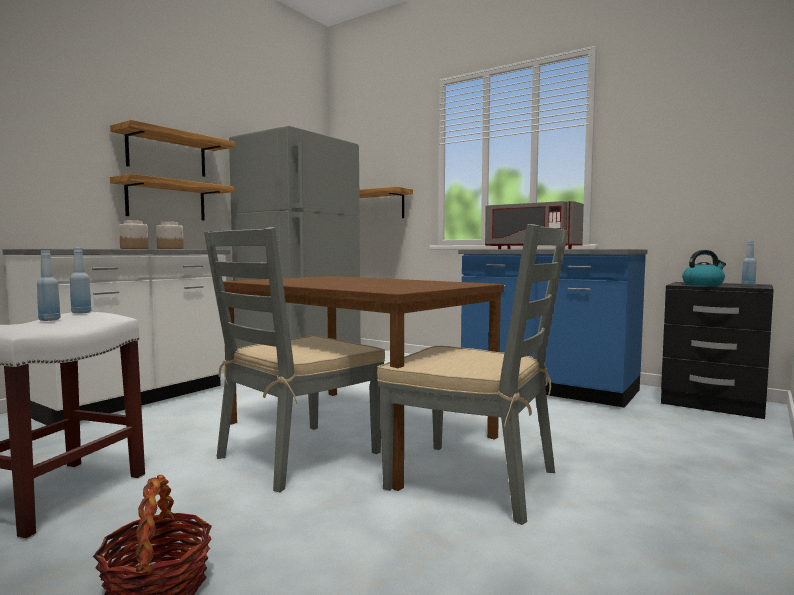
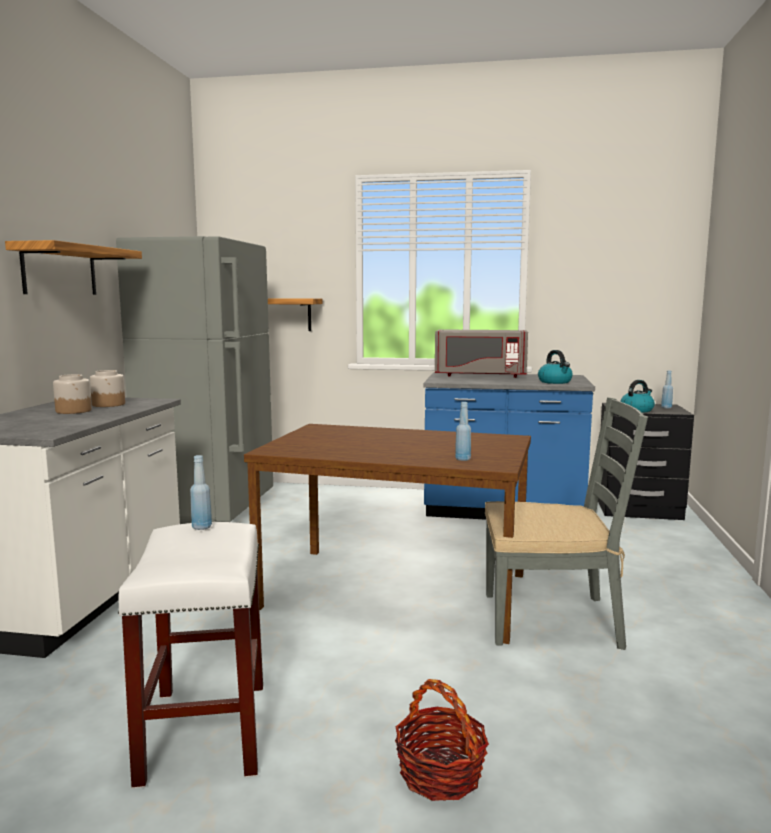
camera: 25 degrees left, 5 degrees up
blue bottle [37,250,61,321] -> blue bottle moved to [455,402,471,461]
shelf [110,174,235,220] -> none
grey chair [204,227,385,492] -> none
none -> kettle [538,350,573,384]

